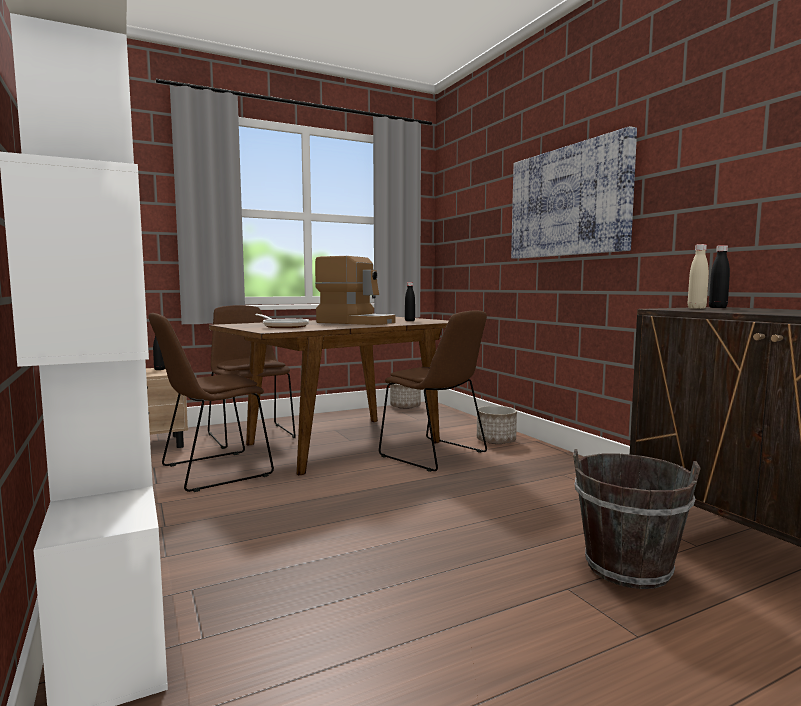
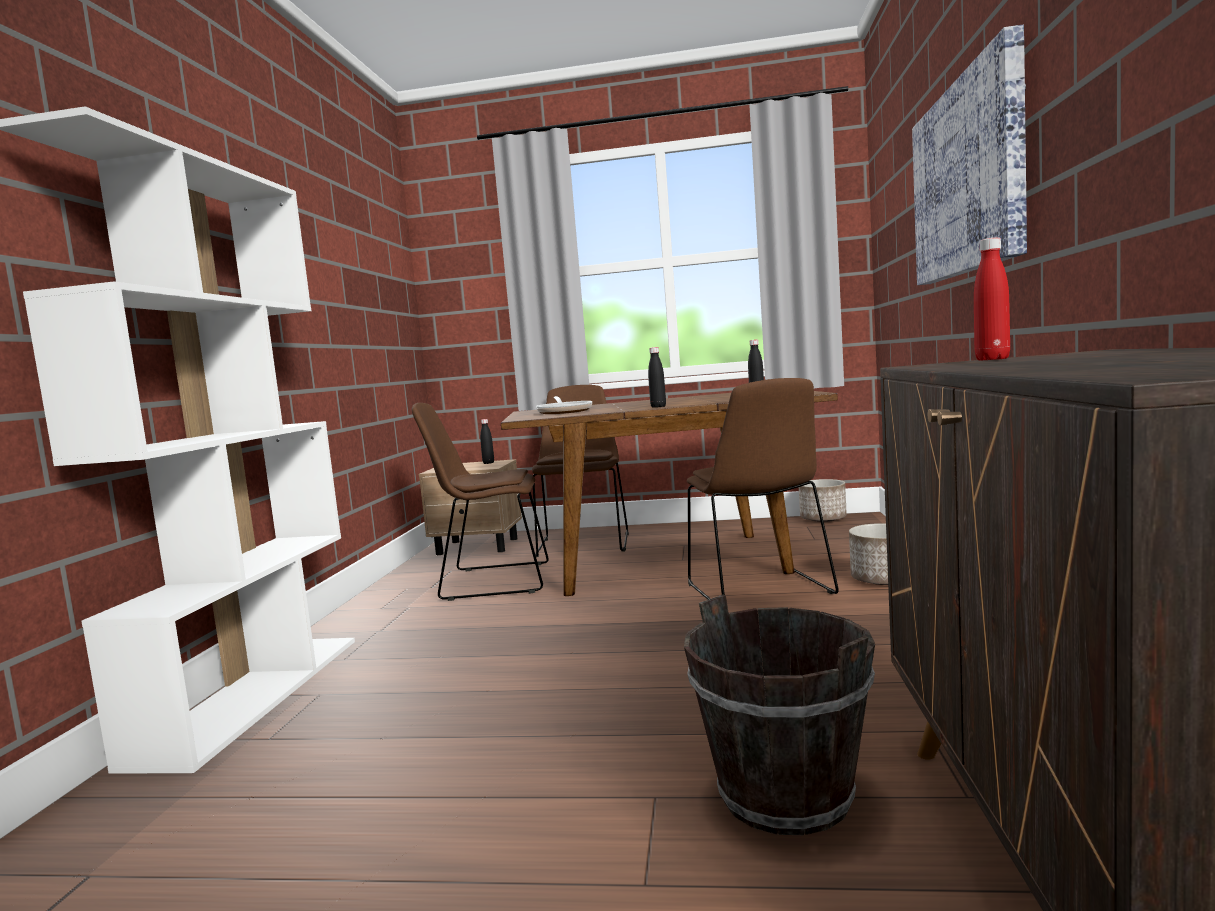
camera: 35 degrees right, 0 degrees up
coffee machine [315,256,395,325] -> none
beige bottle [688,244,709,309] -> red bottle [974,237,1010,361]
black bottle [709,245,730,308] -> black bottle moved to [648,347,666,408]

